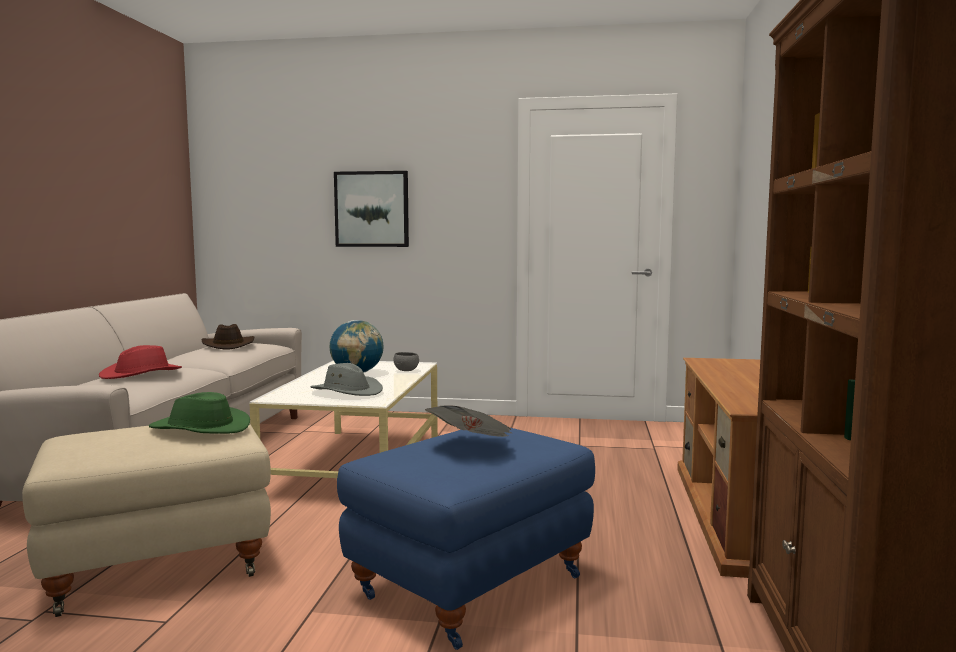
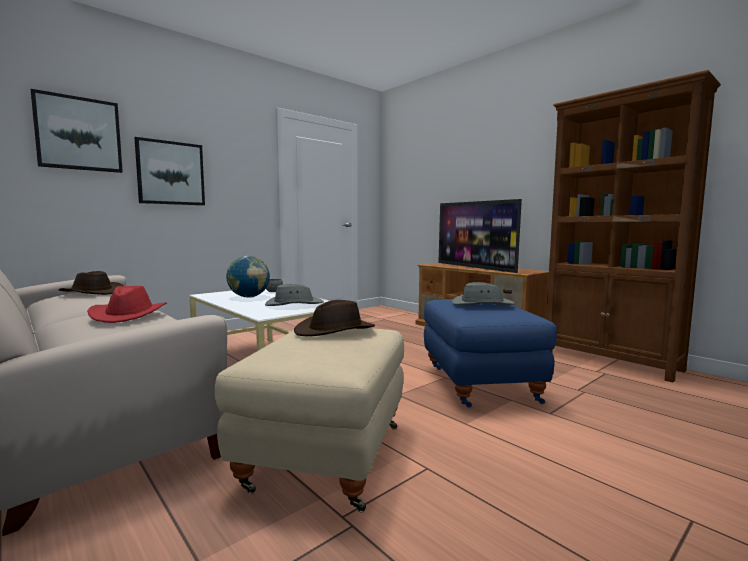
camera: 50 degrees left, 0 degrees up
green hat [149,392,250,434] -> brown hat [294,300,375,336]
newspaper [425,405,511,437] -> grey hat [452,282,515,305]
none -> picture [31,89,123,173]
none -> television [438,199,522,273]

